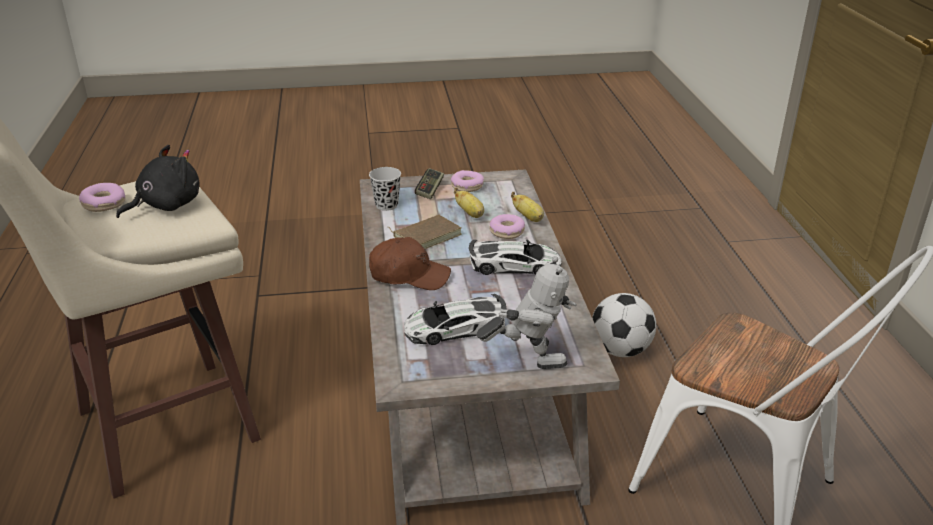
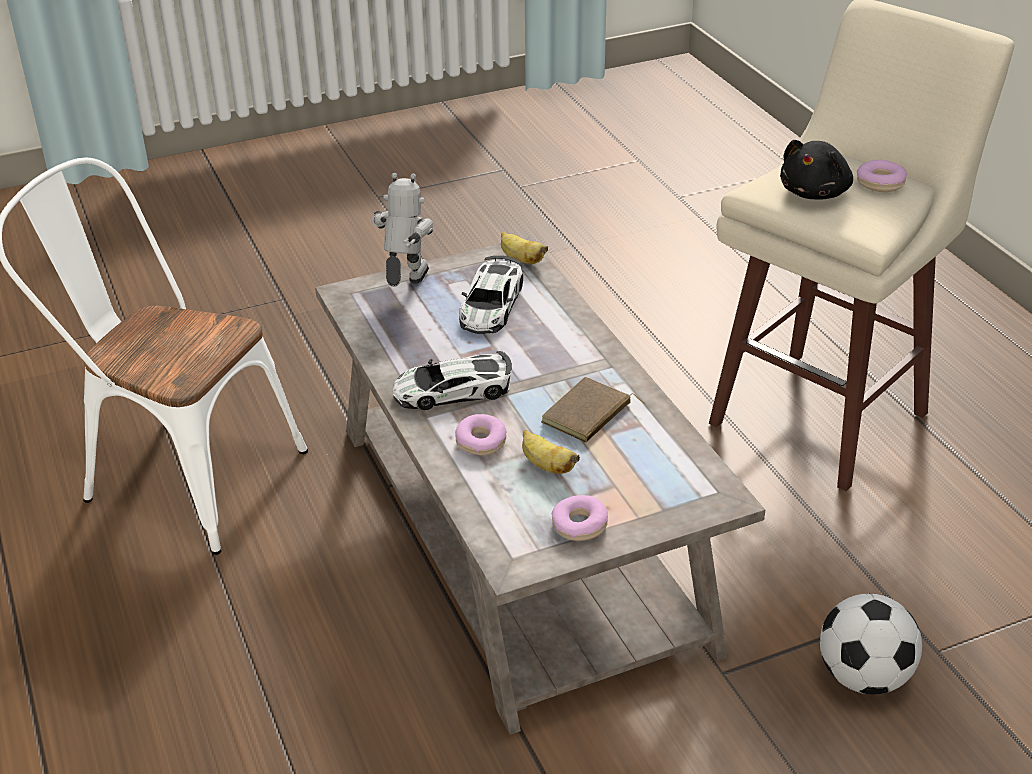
camera: 165 degrees right, 5 degrees up
black cup [369,167,401,211] -> none
brown cap [369,237,451,290] -> none
toy car [404,294,506,345] -> toy car turned 135 degrees clockwise [459,256,523,334]
game controller [415,168,444,199] -> none
toy robot [477,256,577,369] -> toy robot turned 120 degrees clockwise [372,173,433,287]
banana [511,192,544,222] -> banana moved to [501,232,548,264]
football [592,293,656,357] -> football moved to [820,594,922,695]

